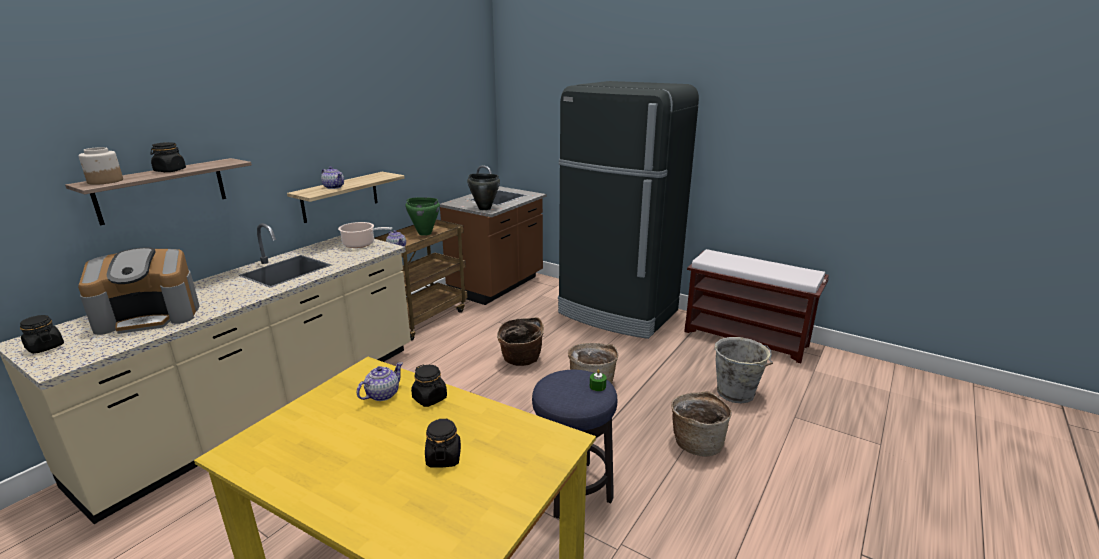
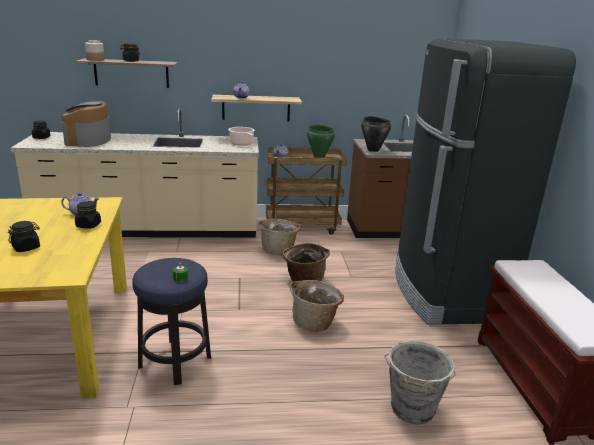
camera: 50 degrees right, 0 degrees up
coffee machine [78,247,199,335] -> coffee machine turned 60 degrees clockwise [62,101,111,147]
basket [671,391,732,457] -> basket moved to [259,219,301,255]

